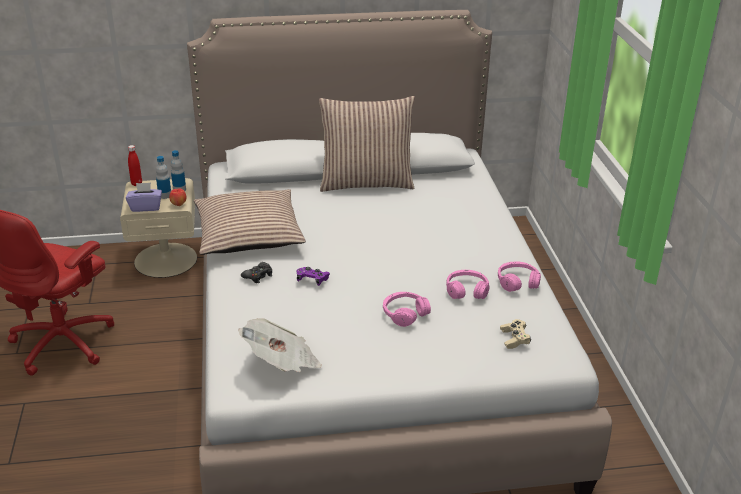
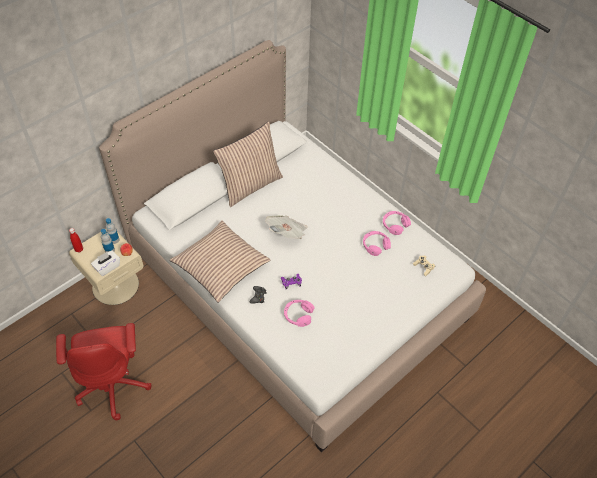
camera: 35 degrees left, 20 degrees up
purple tissue box [126,183,162,212] -> white tissue box [91,251,120,276]
newspaper [238,318,322,372] -> newspaper moved to [265,215,308,239]
pink headphones [383,292,431,327] -> pink headphones moved to [284,300,315,327]

